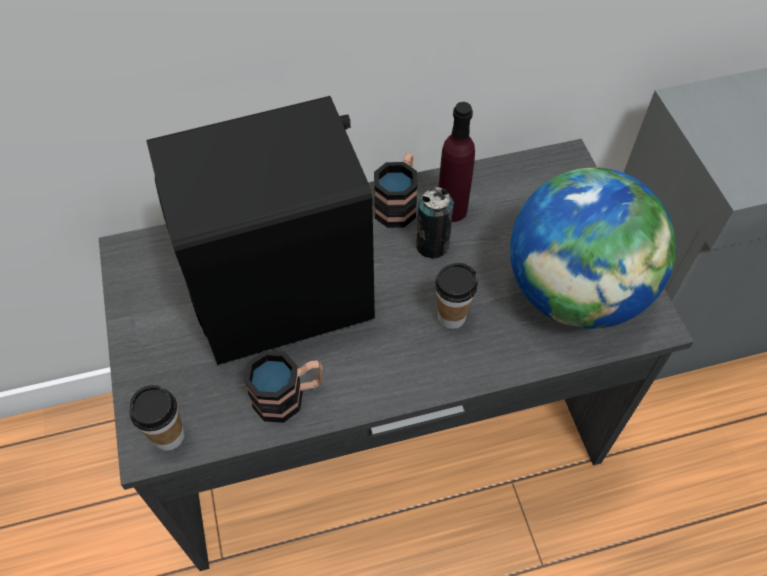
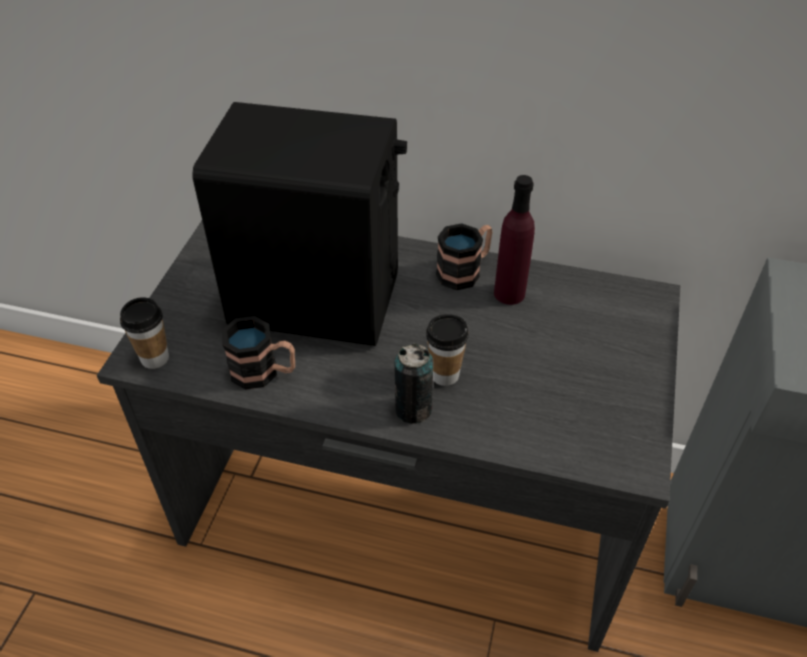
camera: 30 degrees right, 10 degrees down
can [416,187,454,259] -> can moved to [394,343,433,424]
globe [510,168,676,329] -> none

